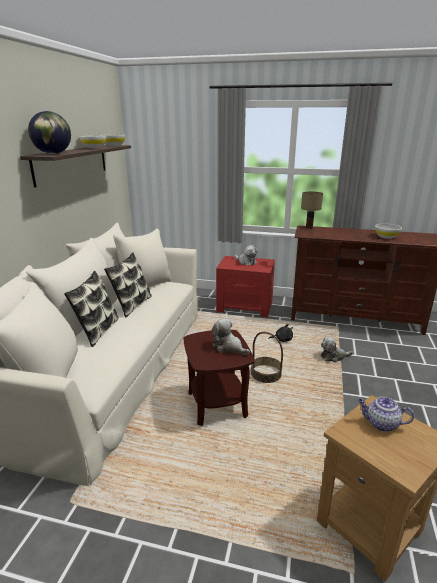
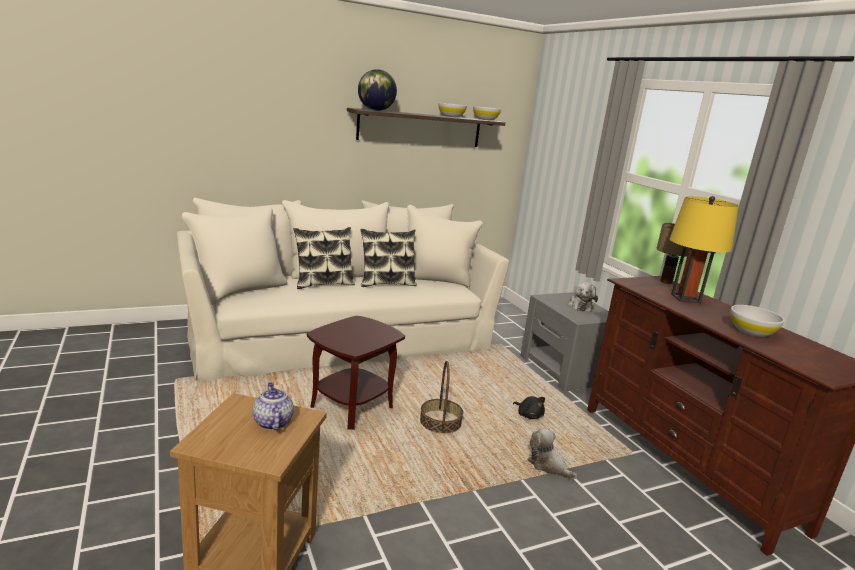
camera: 50 degrees right, 5 degrees down
plush toy [211,318,250,355] -> none
red nightstand [216,256,275,317] -> grey nightstand [520,292,609,392]
none -> yellow table lamp [669,196,739,303]

